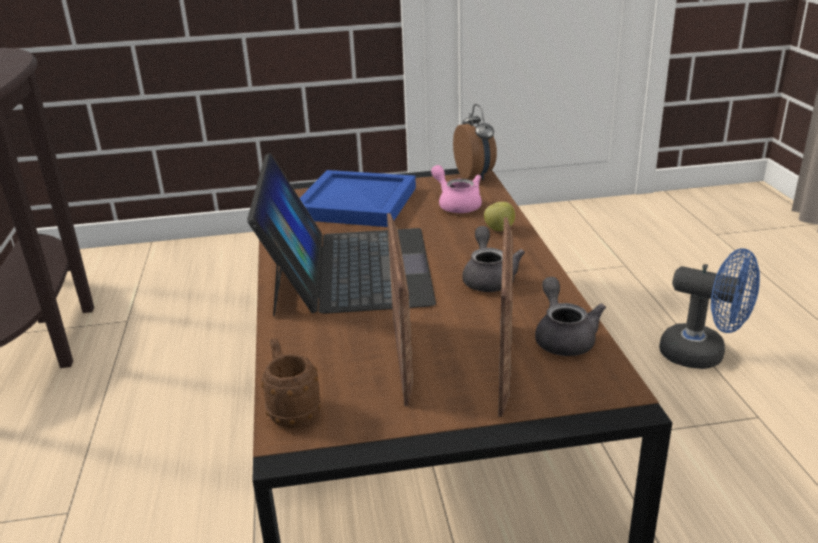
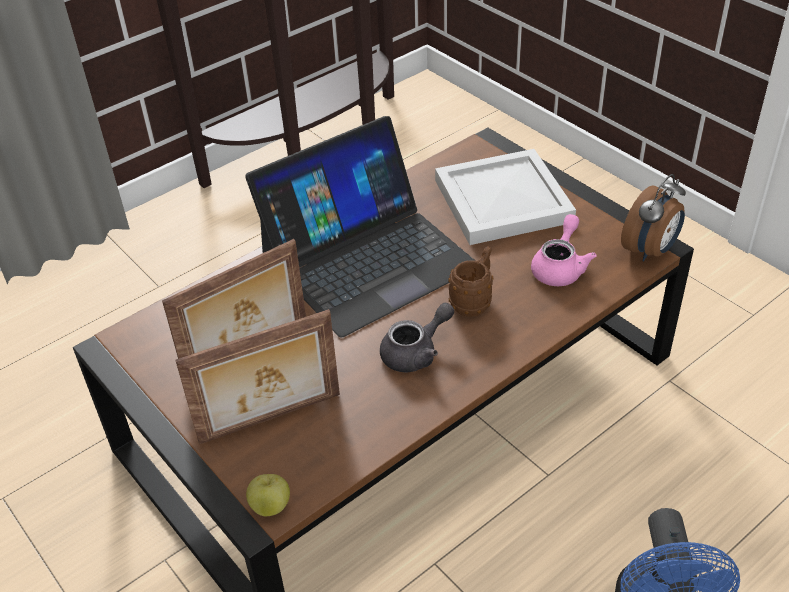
camera: 60 degrees right, 15 degrees up
brown mug [261,338,321,428] -> brown mug moved to [448,246,494,317]
blue tray [300,170,416,227] -> white tray [435,149,576,245]
apple [484,202,515,231] -> apple moved to [246,474,290,516]
grey teapot [535,277,606,356] -> none

